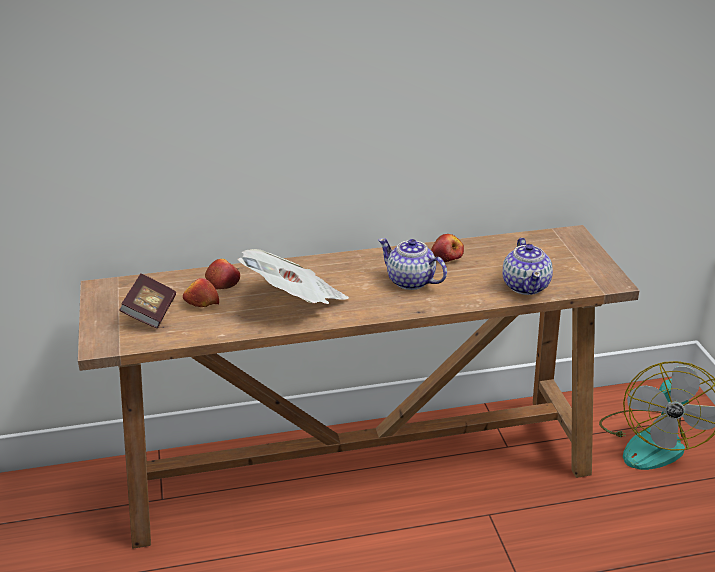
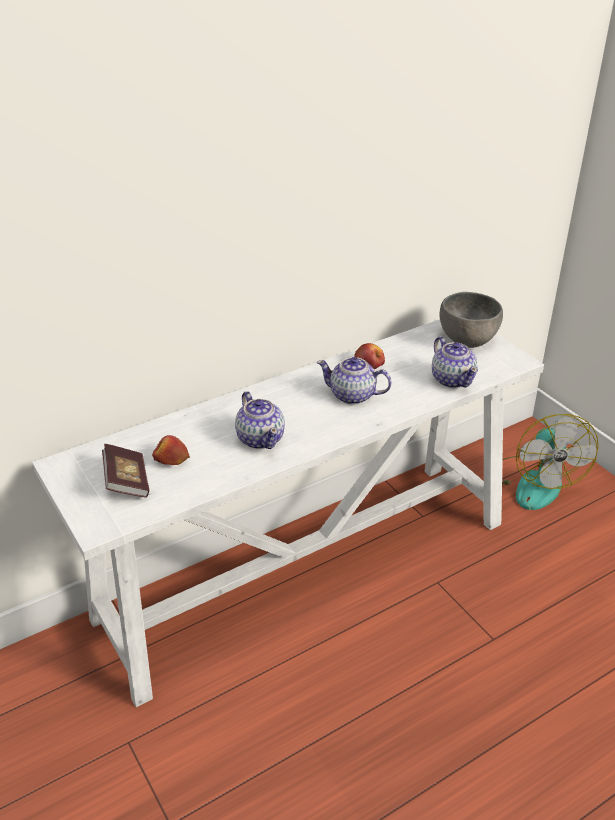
camera: 20 degrees left, 5 degrees up
brown console table [78,225,640,549] -> white console table [32,319,544,707]
apple [205,259,240,290] -> none
newspaper [237,249,349,304] -> teapot [235,391,285,449]
none -> grey bowl [440,292,503,348]

